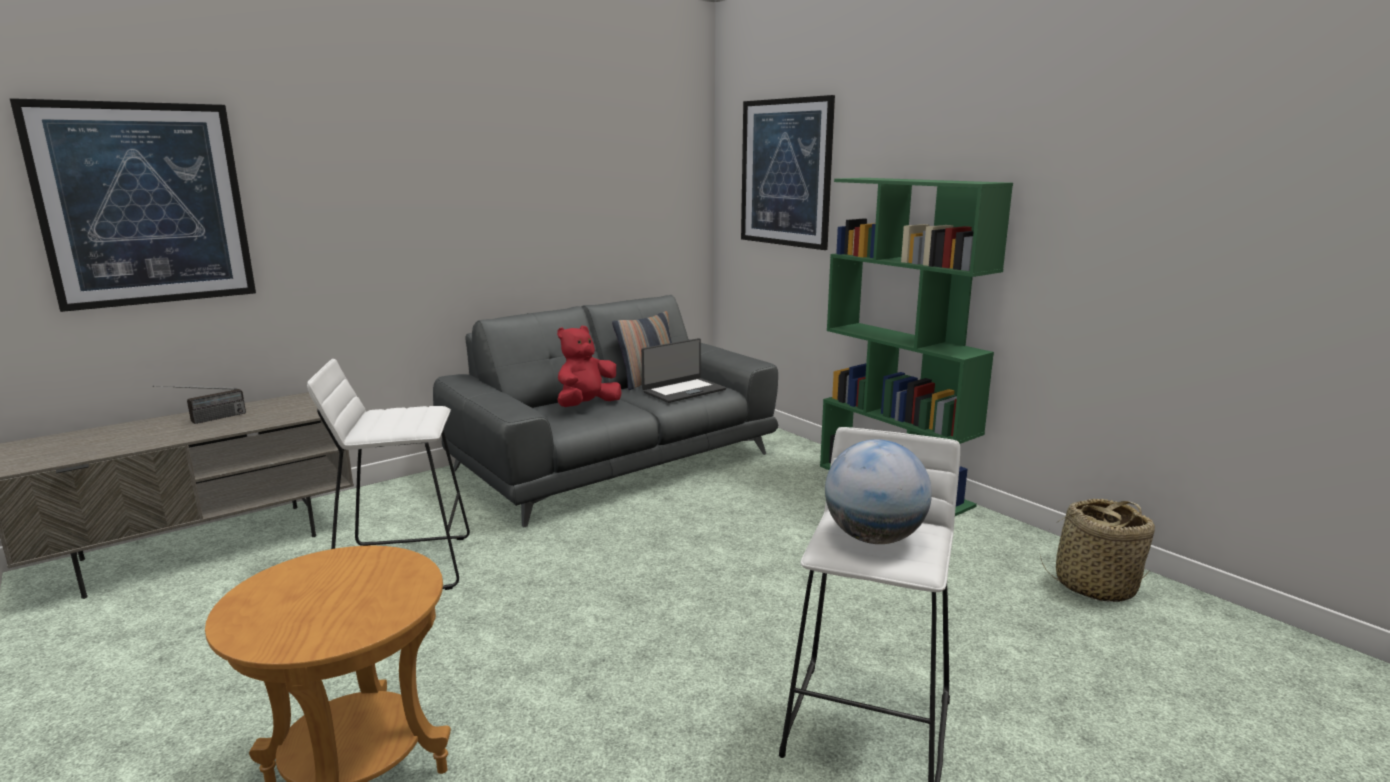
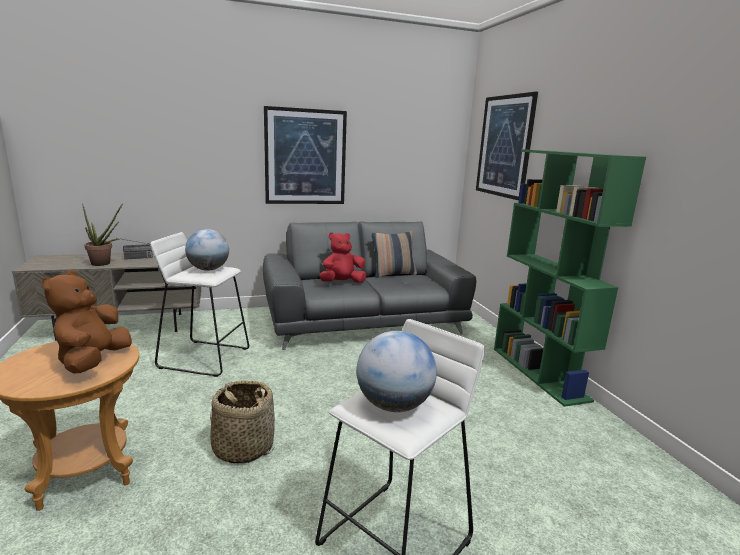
camera: 20 degrees right, 0 degrees up
picture [10,98,256,312] -> picture moved to [264,106,347,204]
laptop [641,338,726,403] -> none
basket [1040,499,1155,602] -> basket moved to [210,381,275,464]
none -> brown plush toy [42,270,132,373]
none -> potted plant [82,204,123,266]
none -> globe [185,229,229,271]

